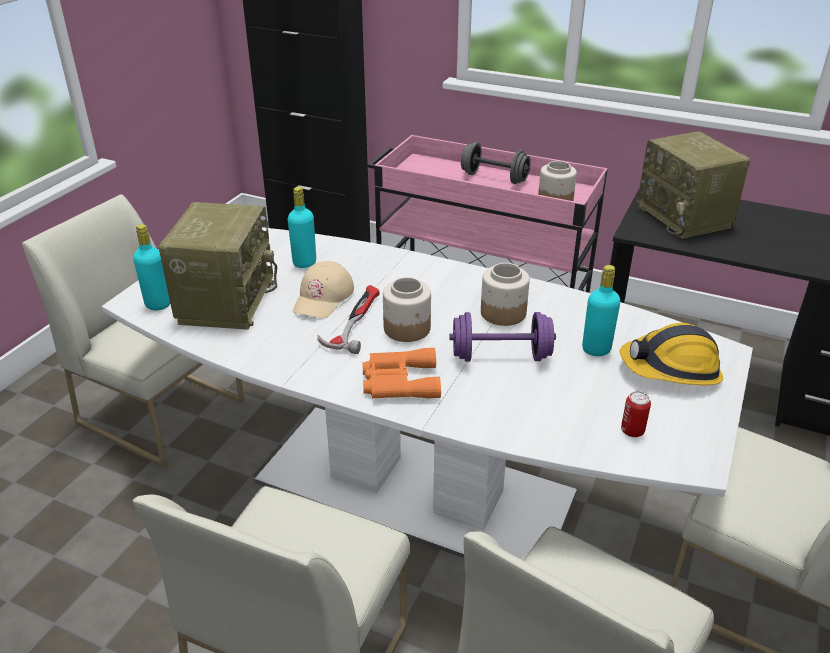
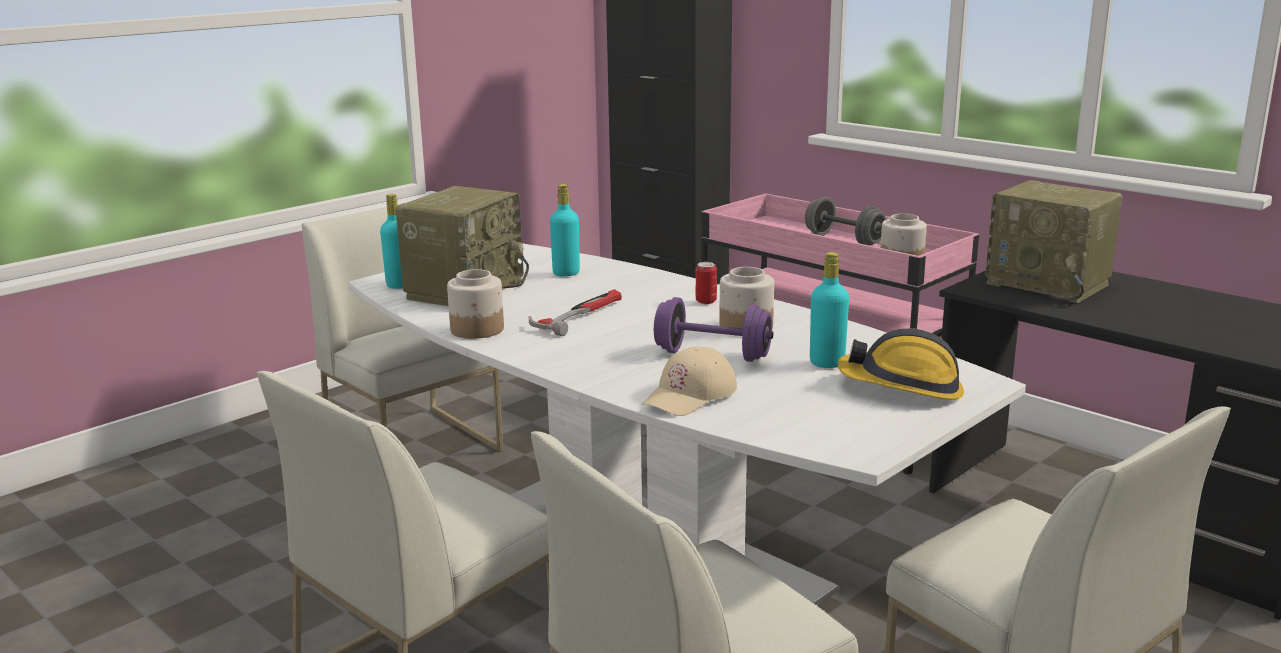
camera: 20 degrees right, 15 degrees down
beige cap [293,261,354,319] -> beige cap moved to [642,347,737,416]
orange binoculars [362,348,441,399] -> none
jar [383,277,431,342] -> jar moved to [447,269,504,339]
can [621,391,651,437] -> can moved to [696,262,717,304]
radio [637,131,750,239] -> radio turned 45 degrees counterclockwise [985,180,1123,303]

